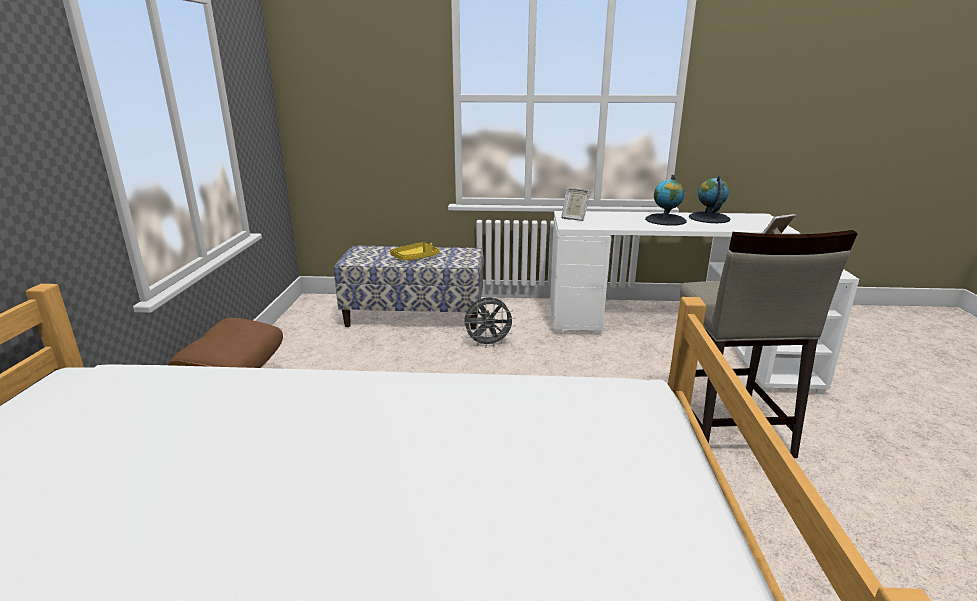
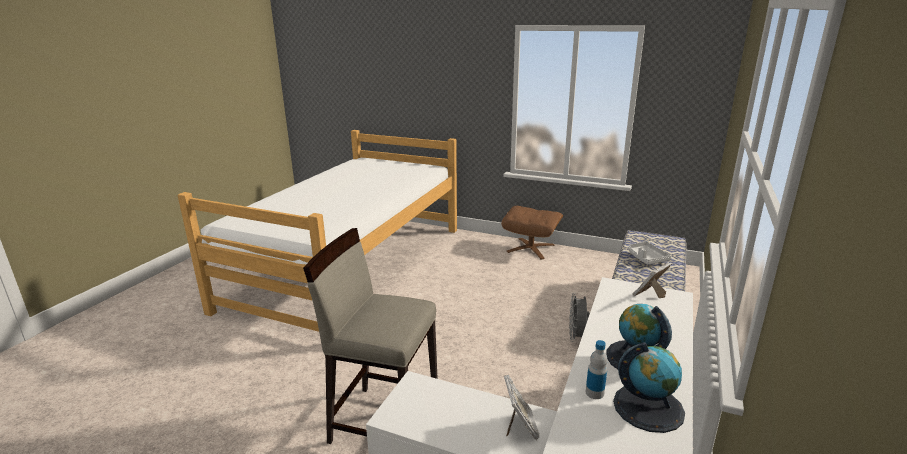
camera: 110 degrees right, 0 degrees up
yellow tray [390,242,439,260] -> grey tray [628,241,671,264]
none -> bottle [586,340,608,399]

